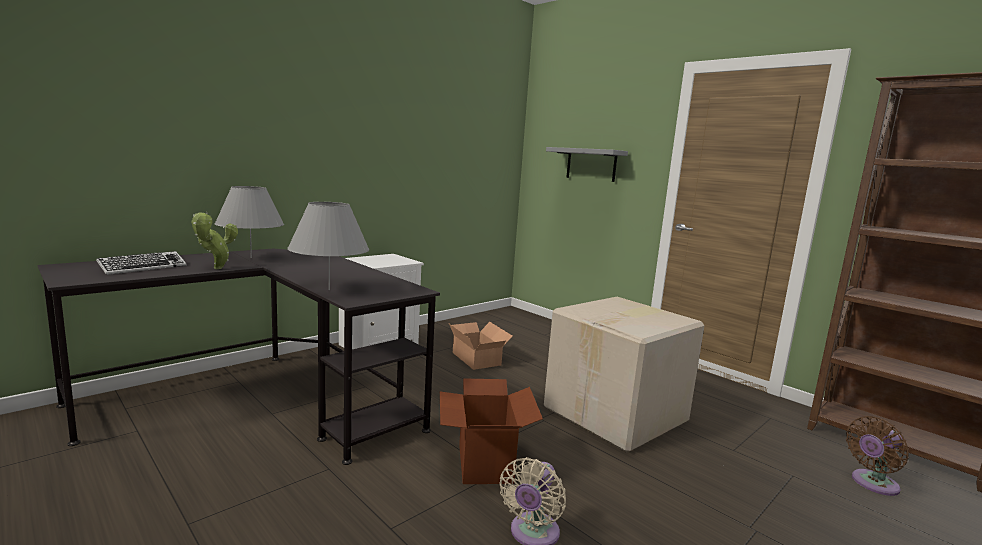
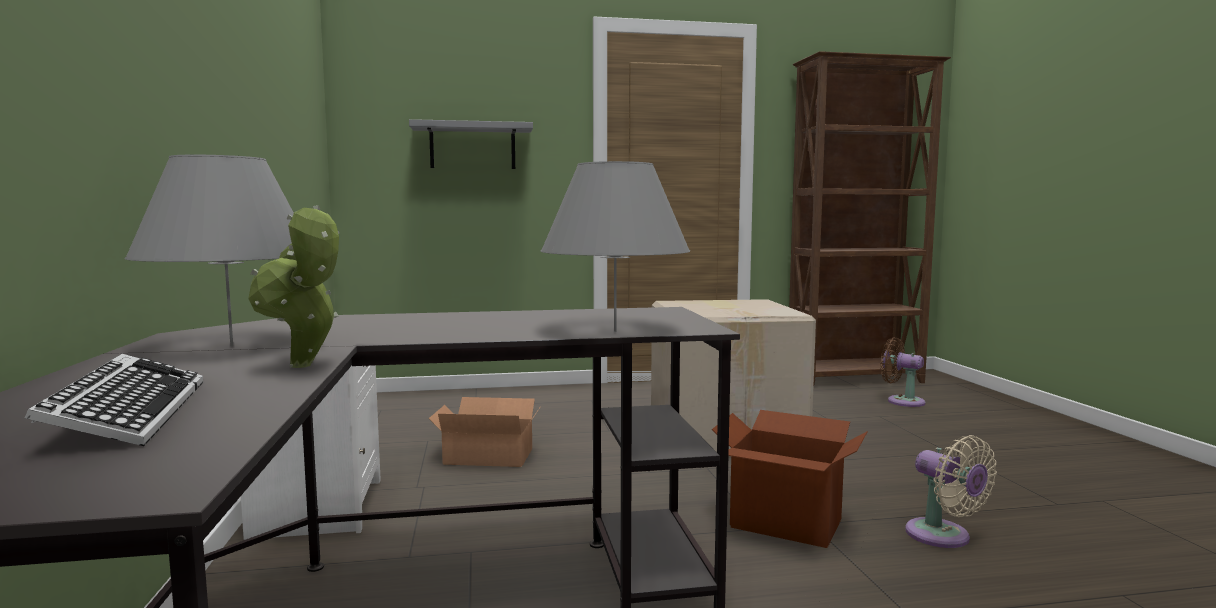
camera: 55 degrees left, 5 degrees down
brown fan [846,416,909,496] -> brown fan turned 120 degrees clockwise [880,337,925,407]

